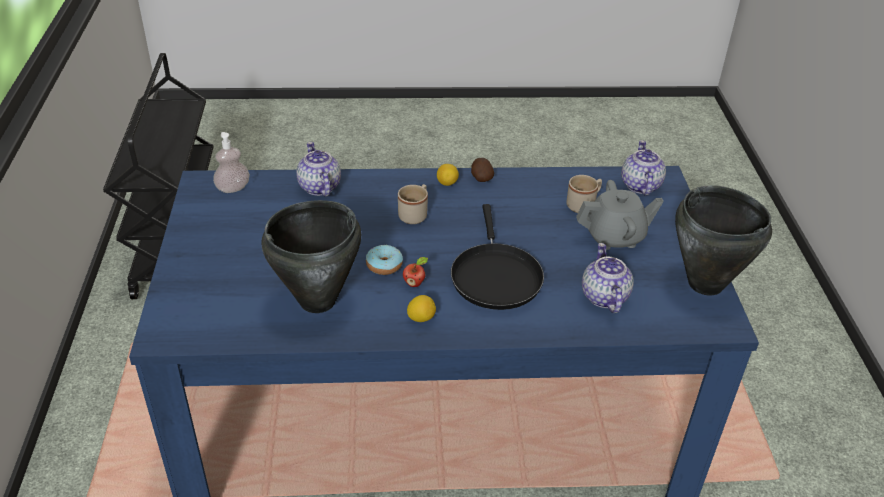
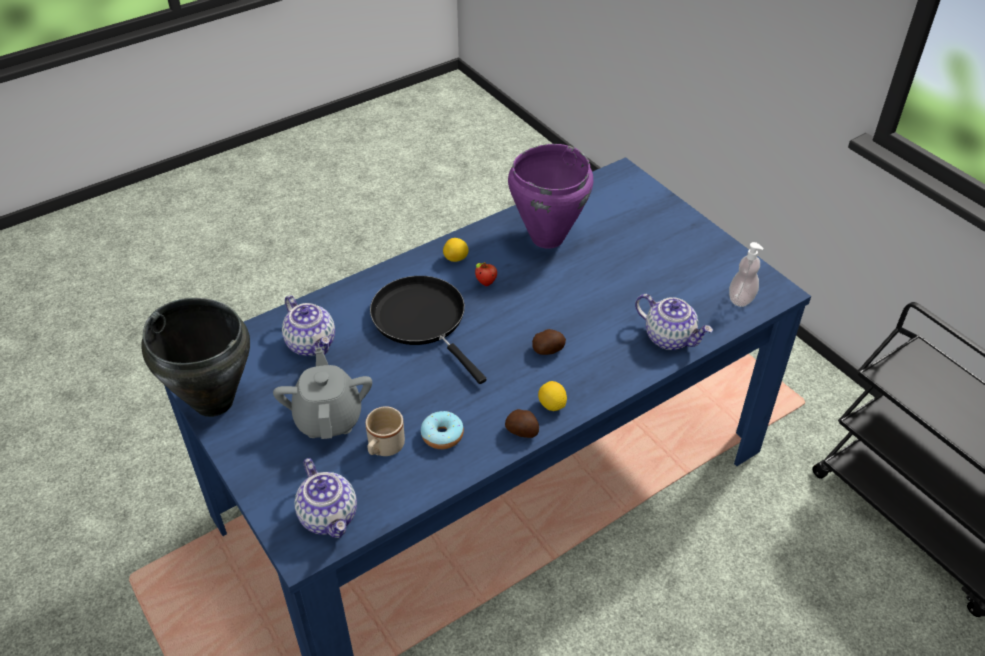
camera: 150 degrees right, 5 degrees up
black cooking pot [262,200,361,313] -> purple cooking pot [508,144,593,249]
donut [366,245,403,275] -> donut moved to [421,411,464,449]
beige mug [398,184,428,224] -> potato [532,329,566,355]
grey teapot [576,180,664,250] -> grey teapot turned 120 degrees clockwise [273,347,372,439]

